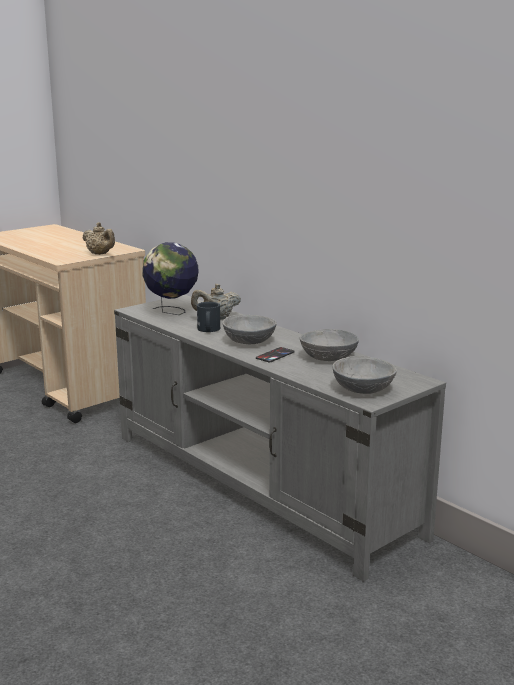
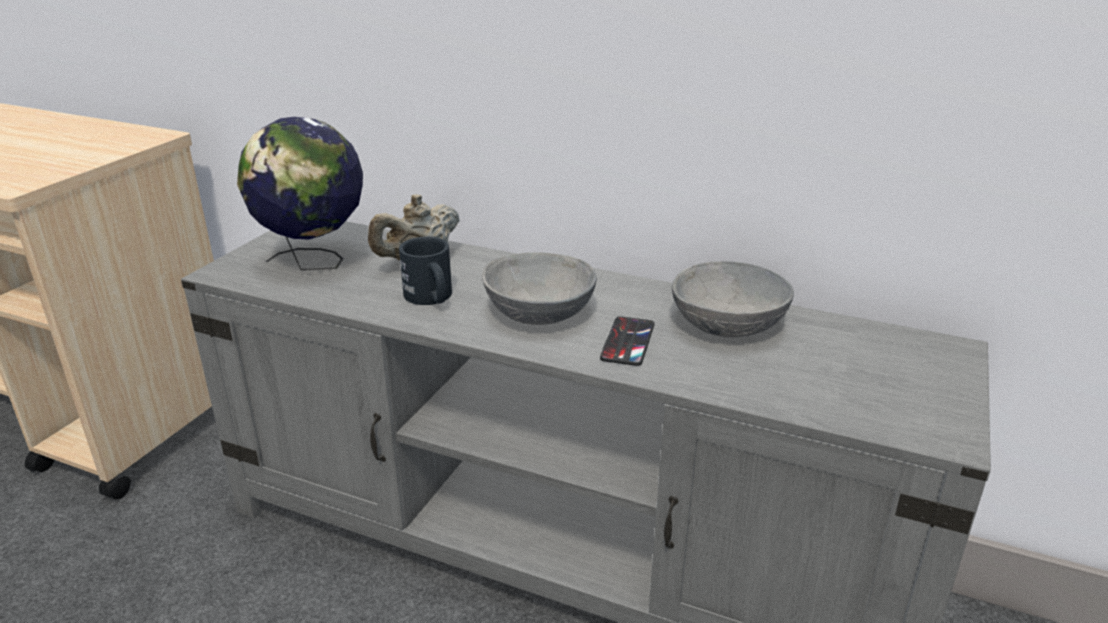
camera: 25 degrees left, 10 degrees up
beige teapot [83,222,115,255] -> none
grey bowl [332,356,397,394] -> none

